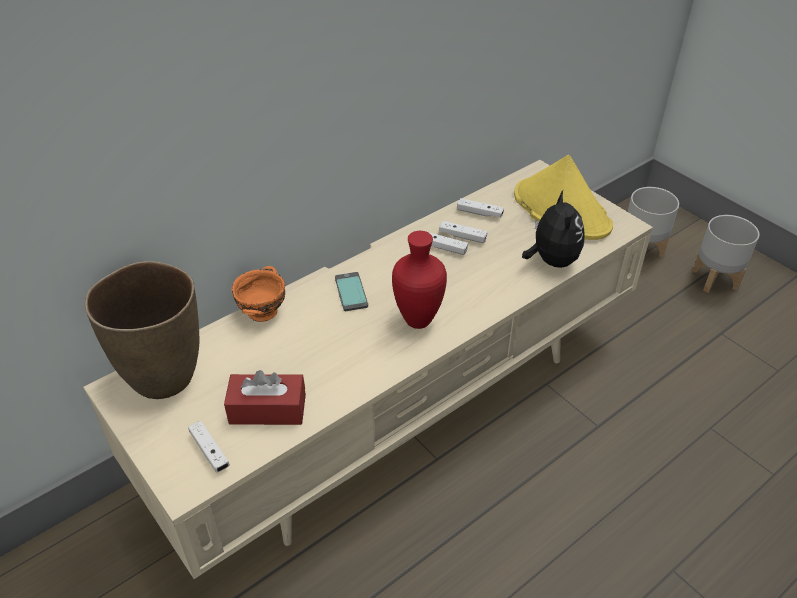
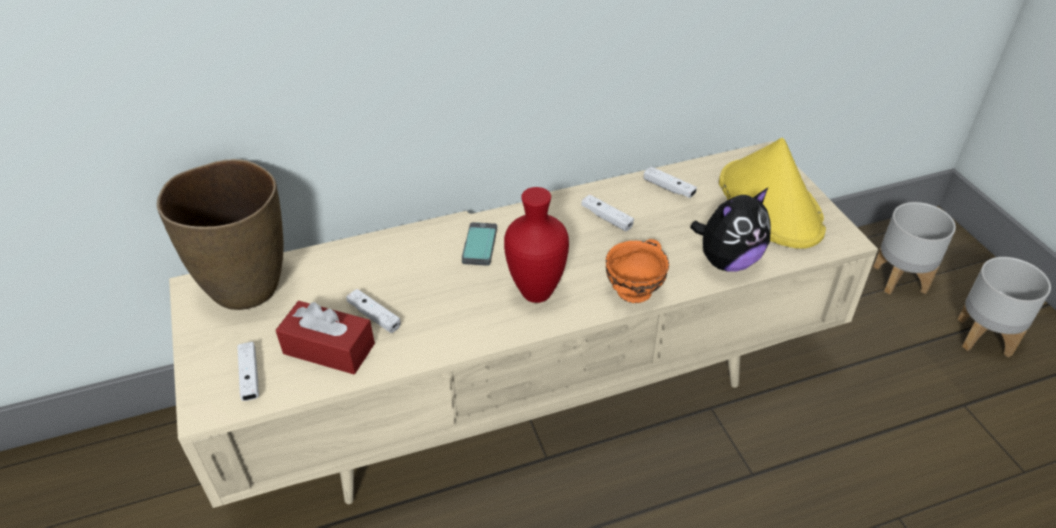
camera: 20 degrees right, 0 degrees up
orange bowl [232,266,285,322] -> orange bowl moved to [606,239,669,303]
white game controller [439,221,488,243] -> white game controller moved to [346,289,401,333]
plush toy [522,190,585,268] -> plush toy turned 45 degrees clockwise [690,187,771,271]

